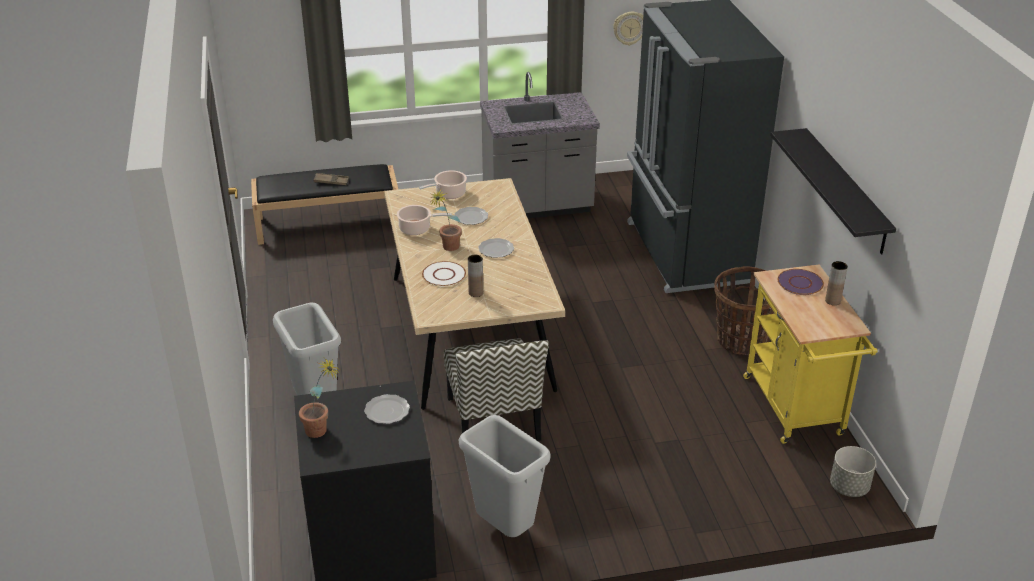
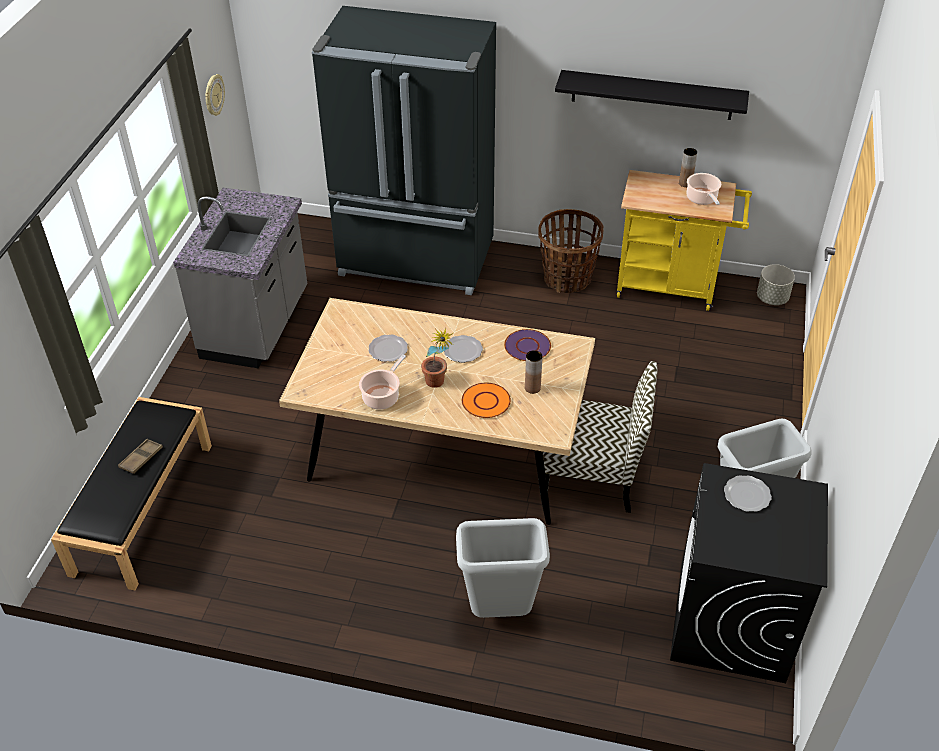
camera: 65 degrees left, 10 degrees up
potted plant [299,358,341,438] -> none
cooking pot [419,170,467,199] -> cooking pot moved to [687,173,721,205]
white plate [422,261,466,286] -> orange plate [462,383,511,418]
purple plate [778,269,824,295] -> purple plate moved to [504,329,551,361]

